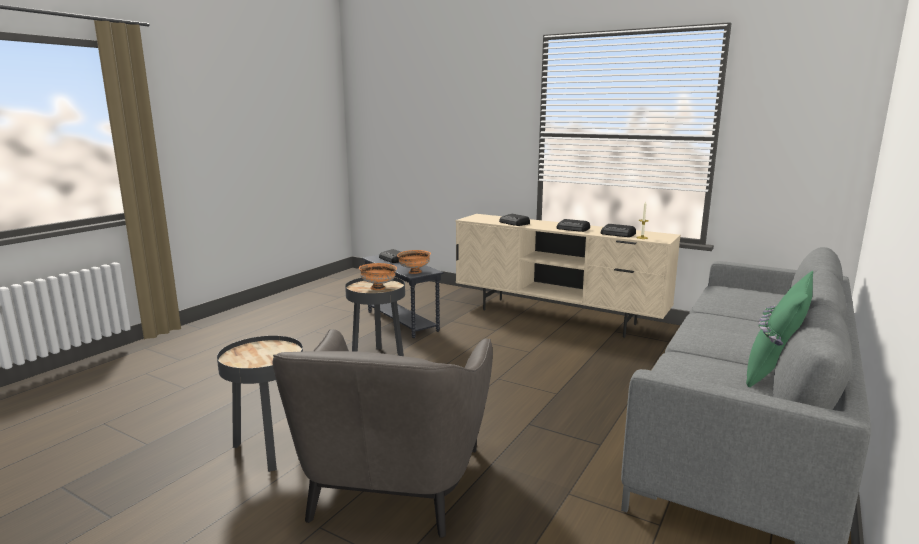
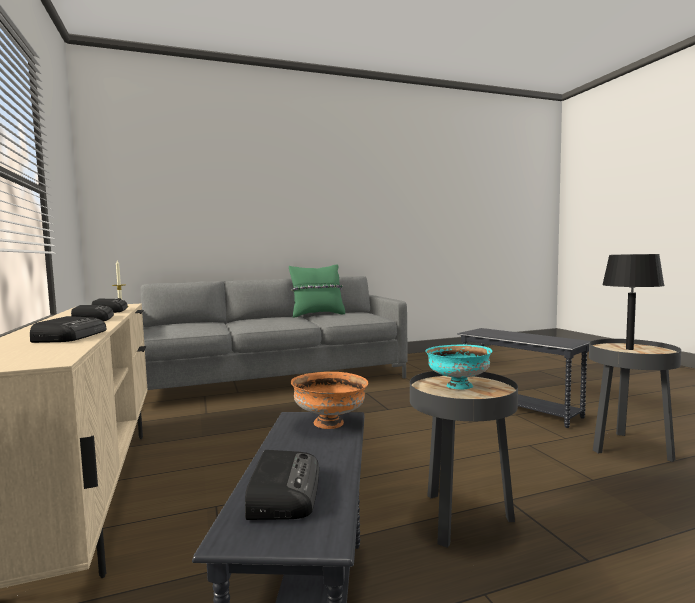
camera: 140 degrees left, 10 degrees down
grey armchair [273,329,493,538] -> grey side table [457,328,591,428]
orange bowl [359,263,397,290] -> turquoise bowl [425,345,493,389]
none -> black table lamp [602,254,665,350]

